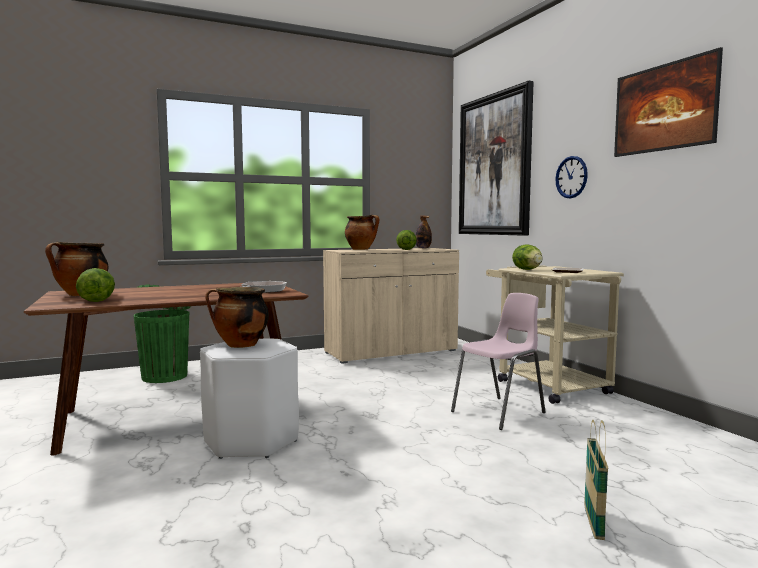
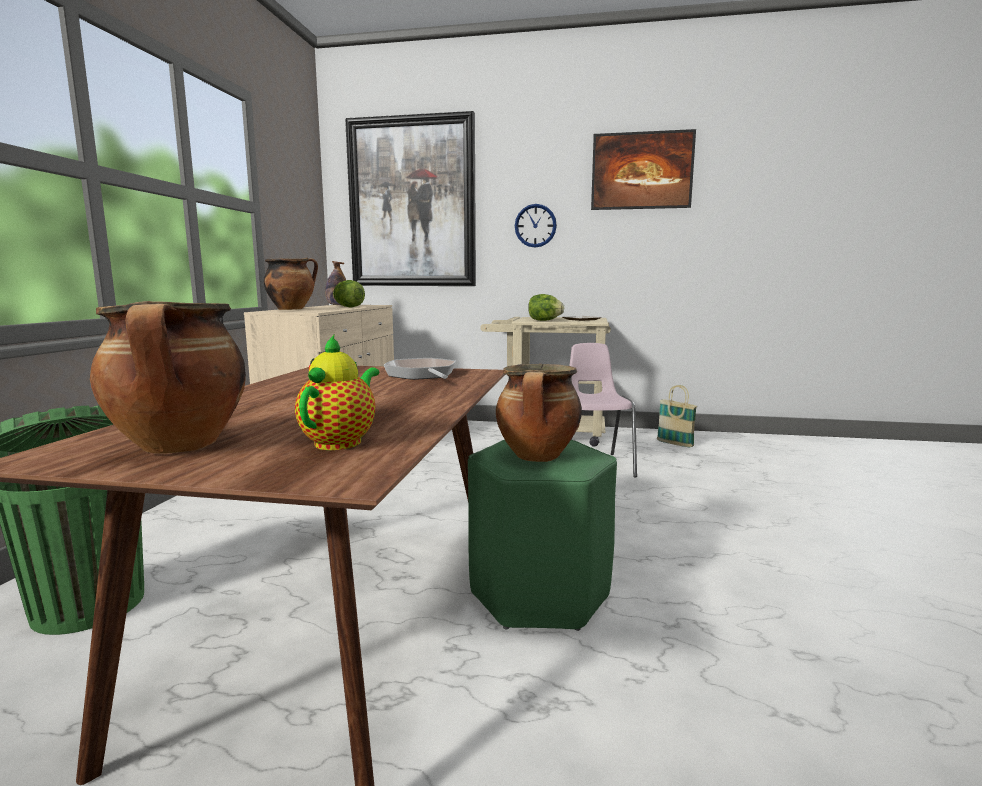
camera: 55 degrees left, 5 degrees up
lettuce [76,268,115,302] -> teapot [295,335,379,450]
white stool [200,338,299,459] -> green stool [468,440,617,631]
basket [584,420,608,540] -> basket moved to [657,385,697,447]

